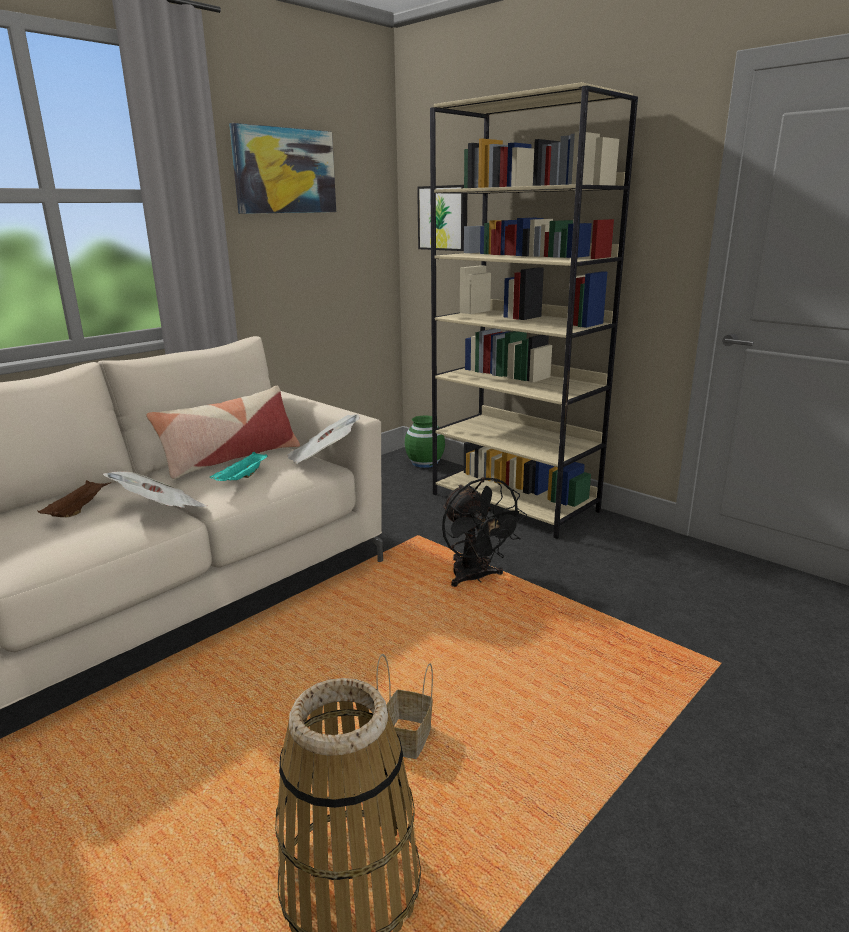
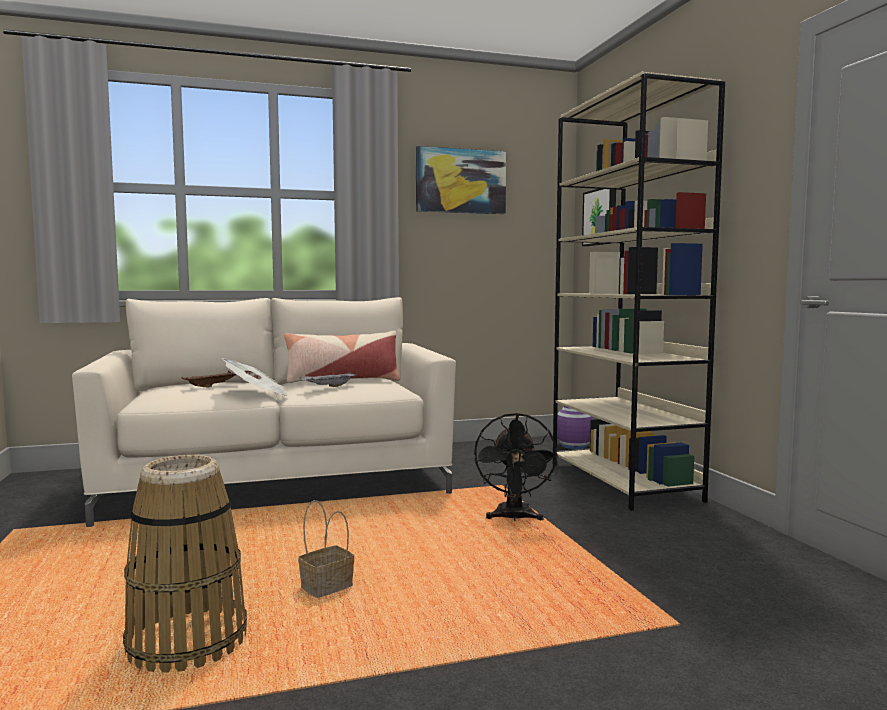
camera: 30 degrees right, 15 degrees down
turquoise tray [210,452,268,481] -> grey tray [300,372,356,387]
newspaper [287,414,360,464] -> none
green vase [405,415,445,468] -> purple vase [557,406,594,449]

